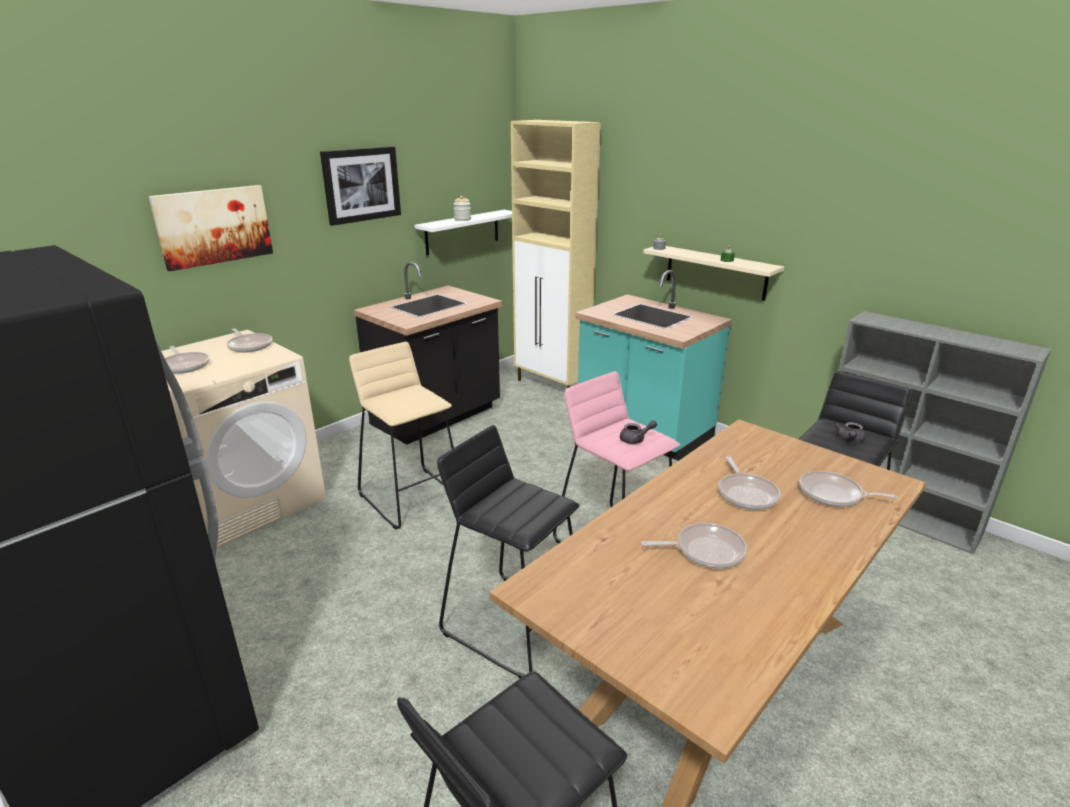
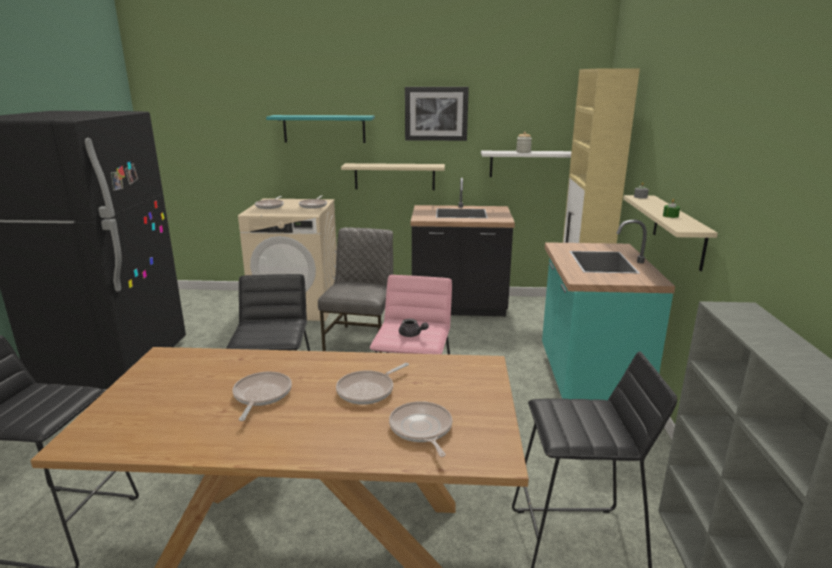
camera: 50 degrees right, 5 degrees down
picture [149,185,273,271] -> turquoise shelf [266,115,375,143]
beige stool [349,342,454,529] -> grey chair [318,227,393,353]
frying pan [642,523,747,569] -> frying pan turned 135 degrees counterclockwise [232,372,292,421]
grey teapot [835,422,865,443] -> none
none -> beige shelf [341,163,445,190]

